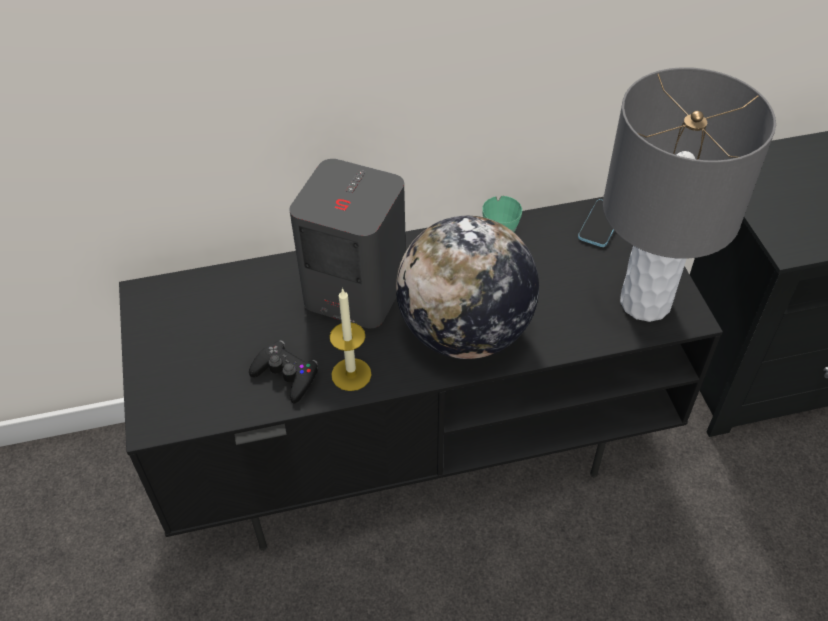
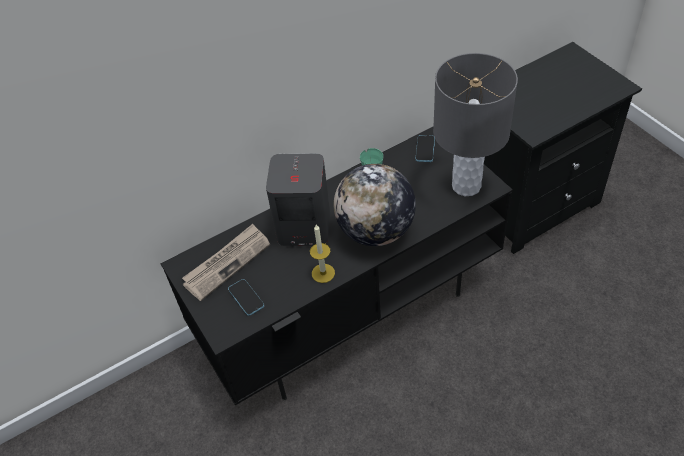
camera: 15 degrees left, 0 degrees up
black game controller [249,340,318,403] -> none
none -> newspaper [182,224,270,301]
none -> phone [228,279,264,316]

